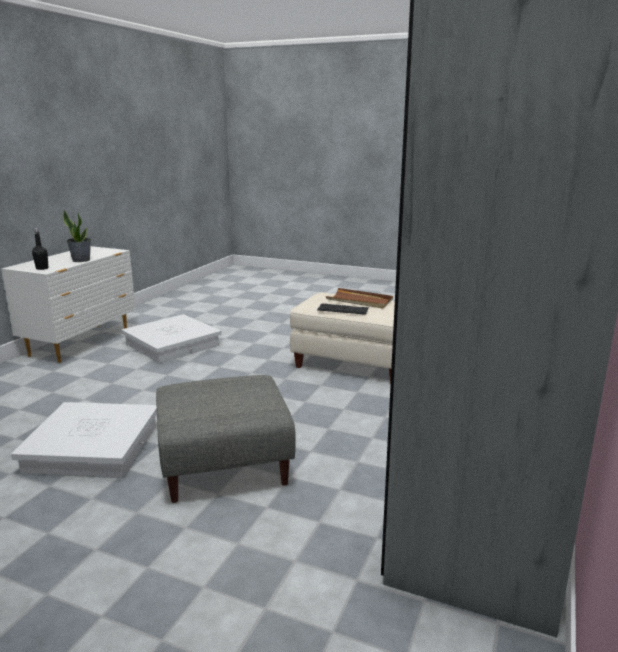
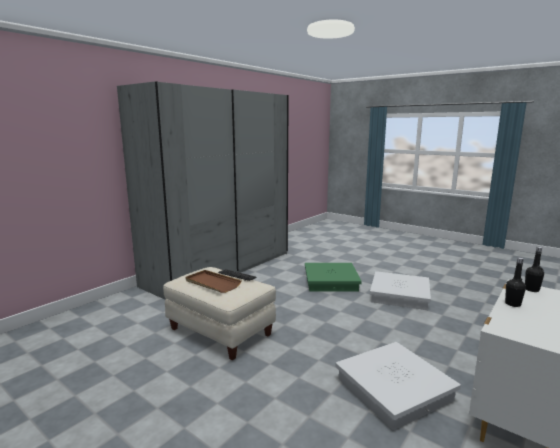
camera: 165 degrees left, 5 degrees down
potted plant [63,210,91,262] -> black bottle [505,257,526,307]
grey ottoman [156,375,296,503] -> green storage box [305,263,362,292]

